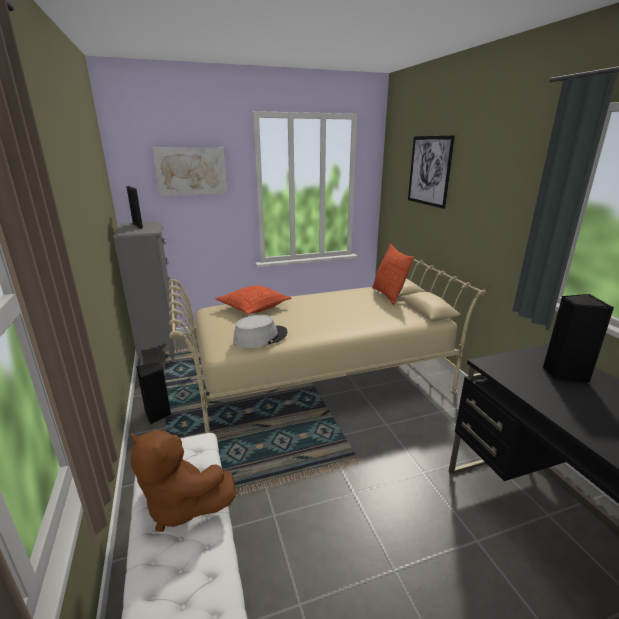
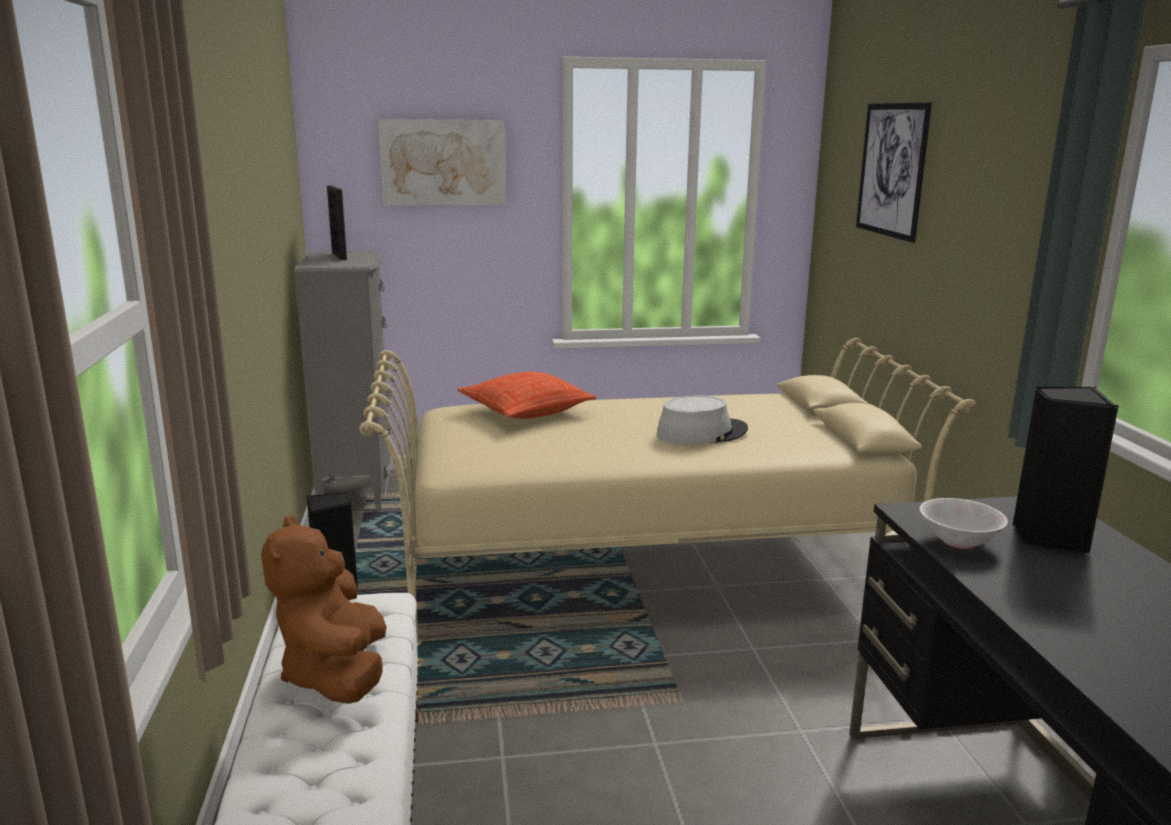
camera: 10 degrees right, 5 degrees down
brown plush toy [130,430,236,532] -> brown plush toy turned 45 degrees clockwise [261,515,387,704]
grey hat [233,315,288,348] -> grey hat moved to [656,395,748,444]
orange pillow [372,243,414,305] -> none
none -> white bowl [920,498,1008,549]

